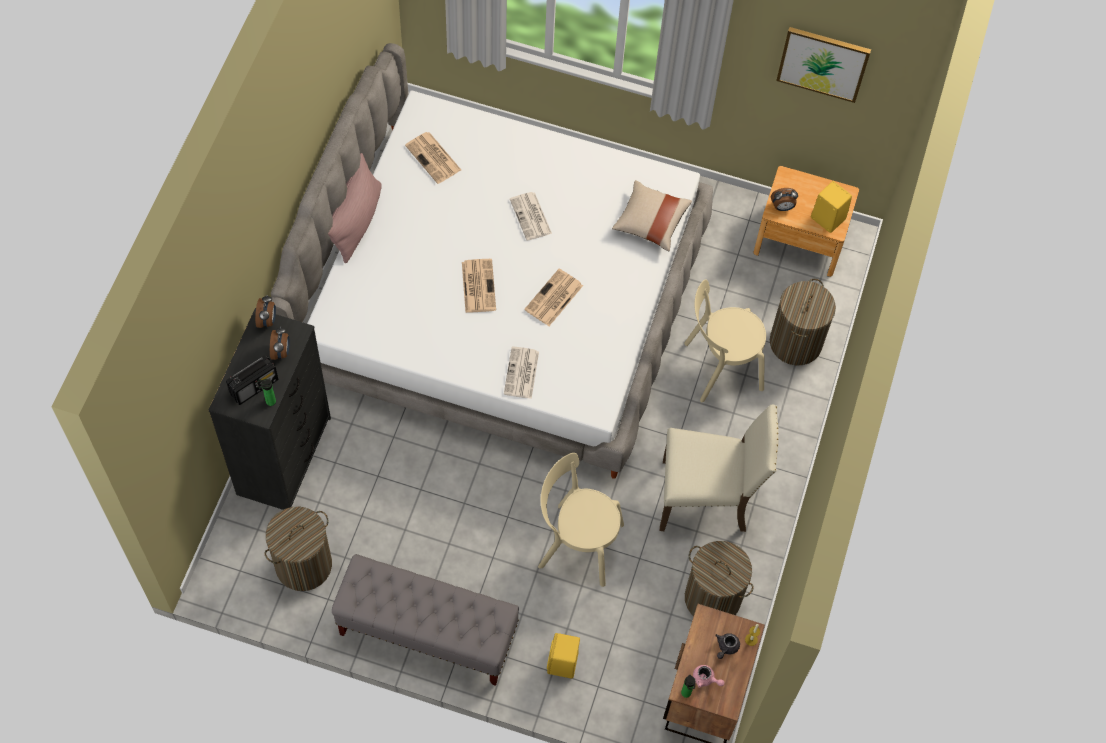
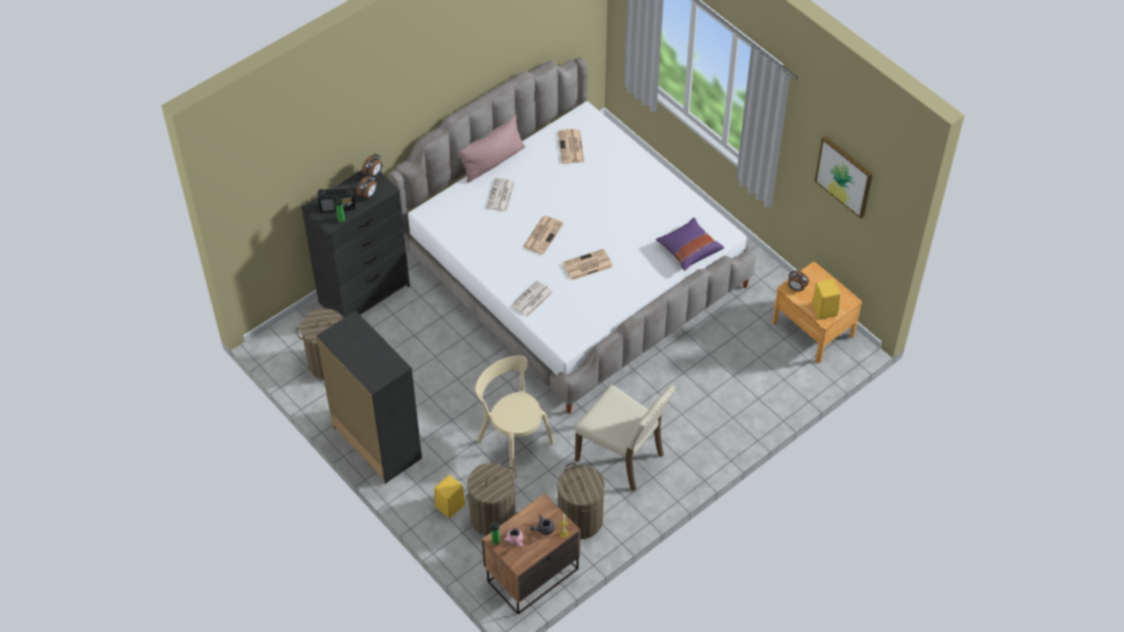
camera: 35 degrees right, 10 degrees down
grey bench [332,554,519,686] -> black dresser [316,310,422,484]
newspaper [510,192,552,241] -> newspaper moved to [486,178,515,211]
beige pillow [612,180,692,251] -> purple pillow [656,218,724,271]
beige chair [684,279,766,402] -> none
laundry basket [770,279,836,365] -> laundry basket moved to [466,463,516,536]

